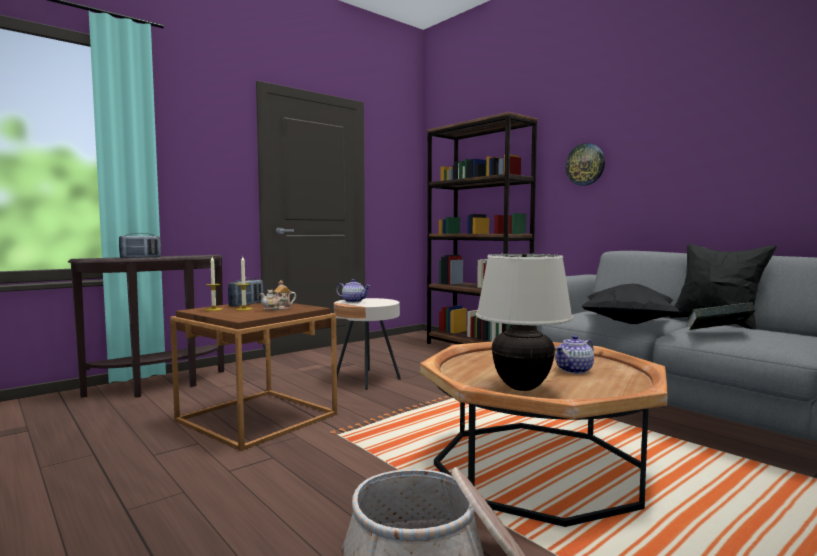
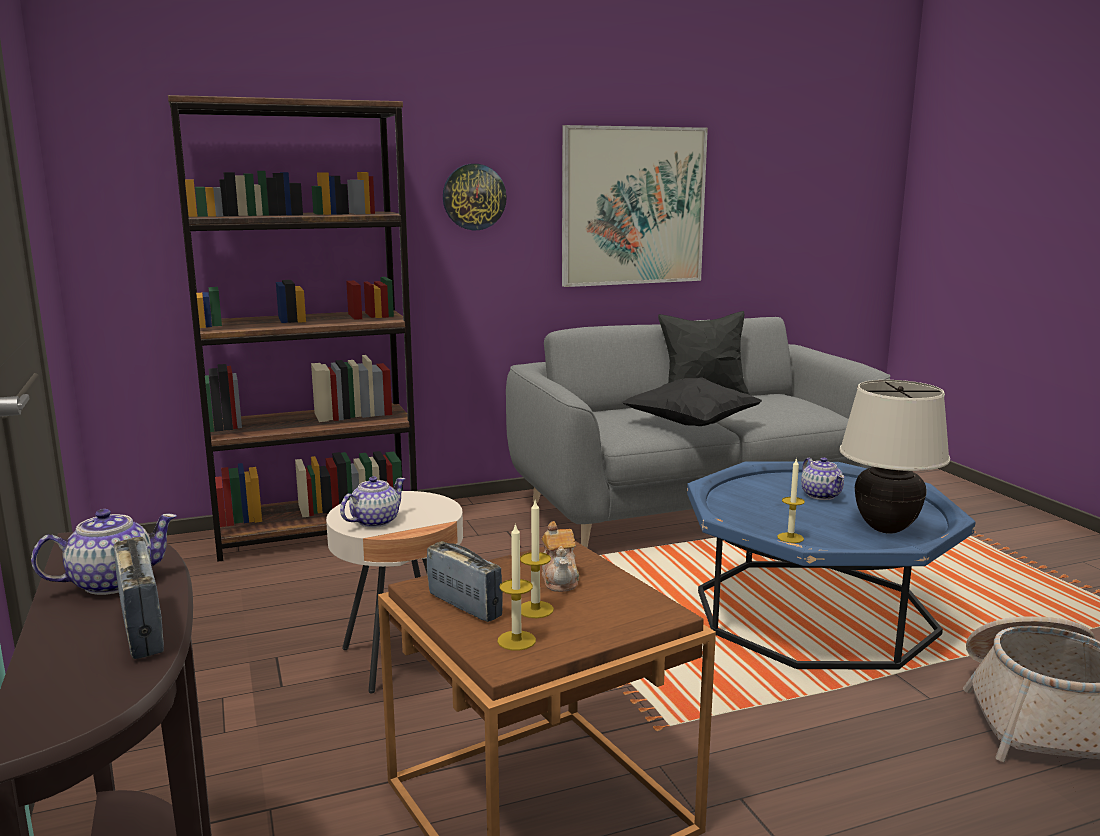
camera: 70 degrees left, 10 degrees up
brown coffee table [420,341,668,527] -> blue coffee table [687,461,976,670]
book [687,302,755,330] -> none
none -> teapot [31,509,177,595]
none -> picture [562,125,708,287]
none -> candle [777,458,805,543]

